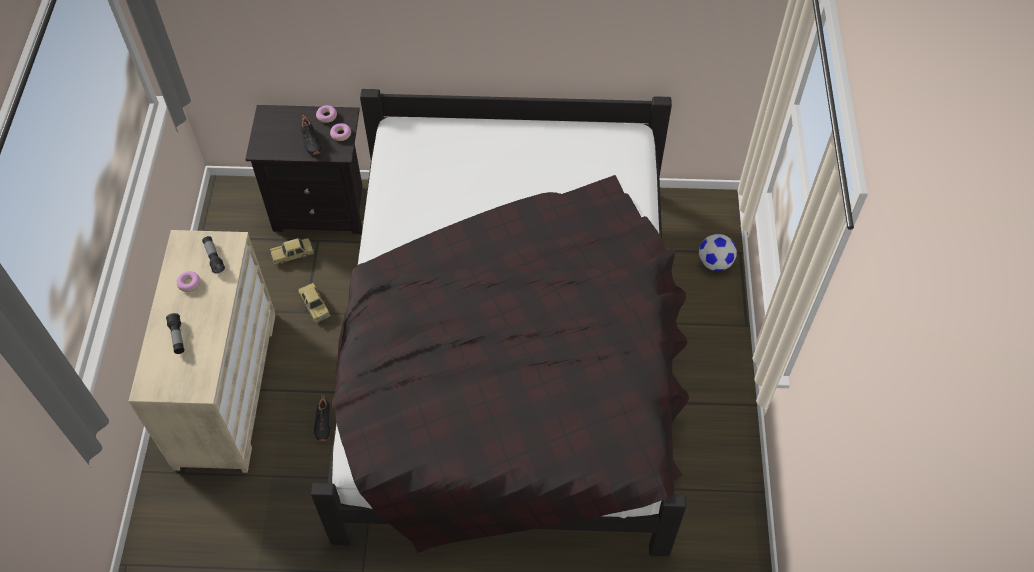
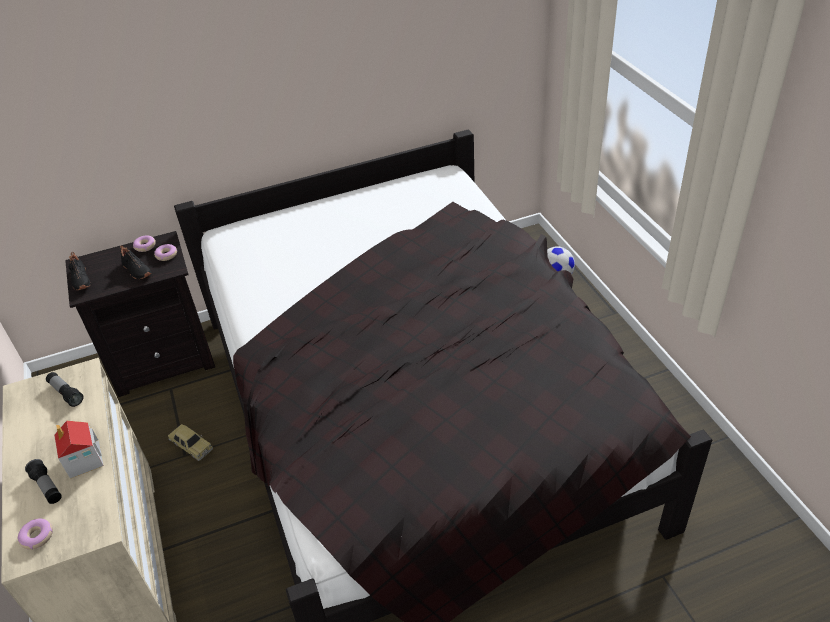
camera: 20 degrees left, 15 degrees down
donut [177,271,200,292] -> donut moved to [17,518,53,550]
toy car [270,238,314,265] -> none
black shoe [314,395,331,441] -> black shoe moved to [69,252,91,290]
none -> toy house [54,421,104,479]

